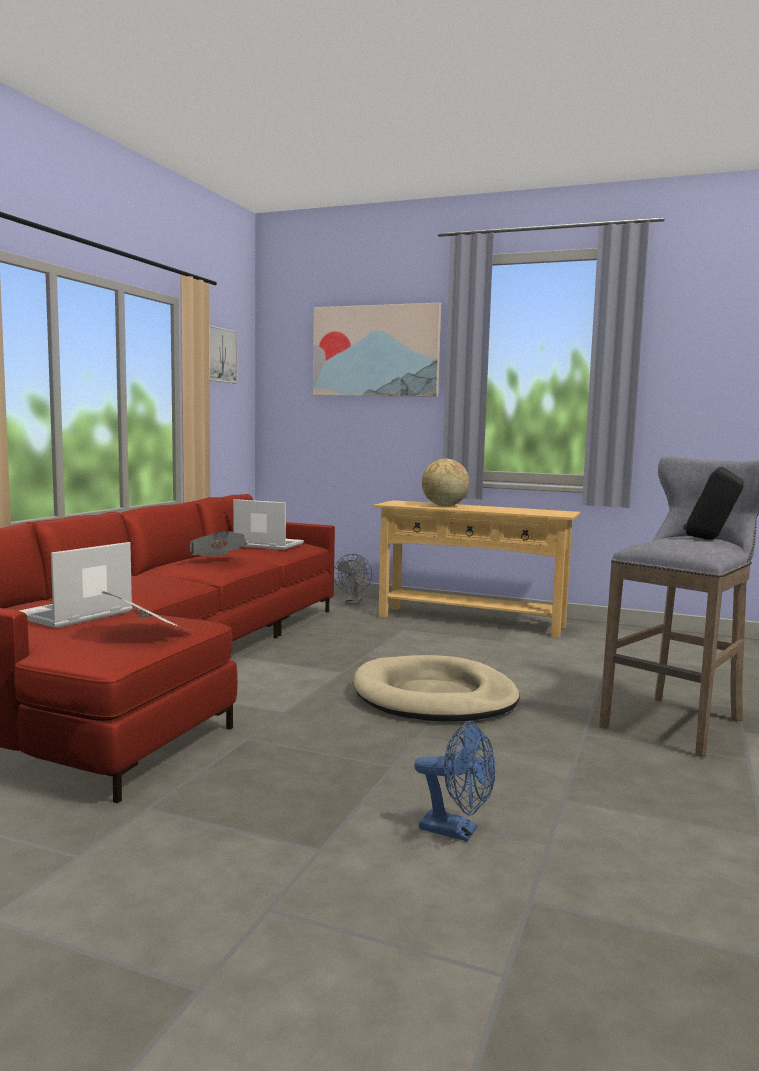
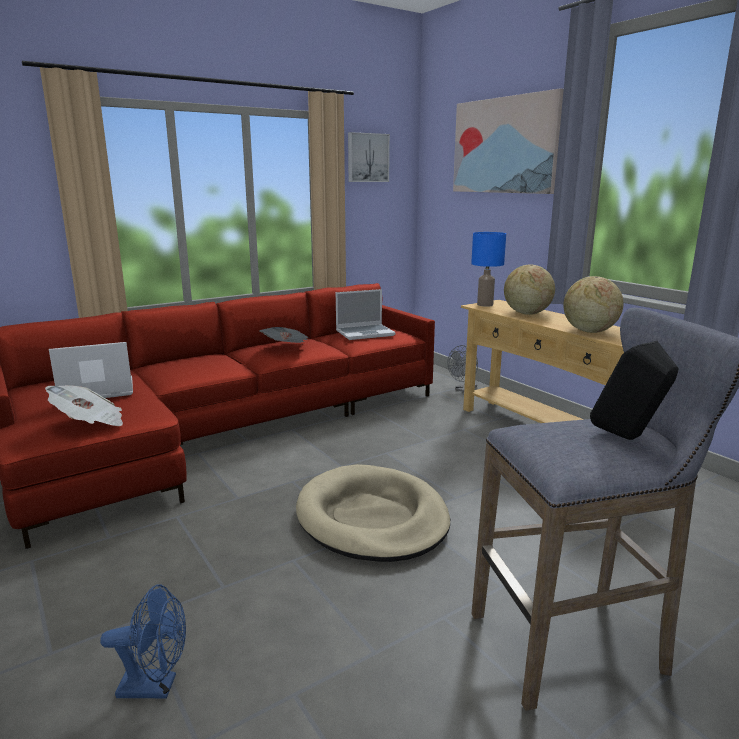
camera: 35 degrees right, 10 degrees up
laptop [233,499,304,550] -> laptop turned 105 degrees clockwise [336,289,396,340]
blue fan [414,721,496,842] -> blue fan turned 60 degrees counterclockwise [100,584,186,699]
none -> blue table lamp [471,232,506,307]
none -> globe [563,276,623,333]

